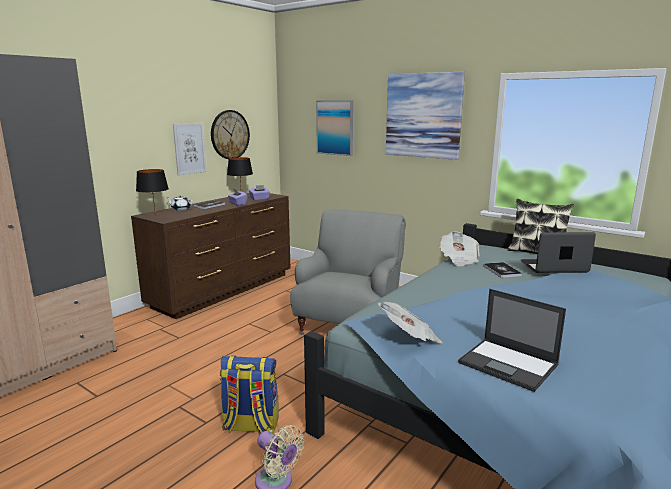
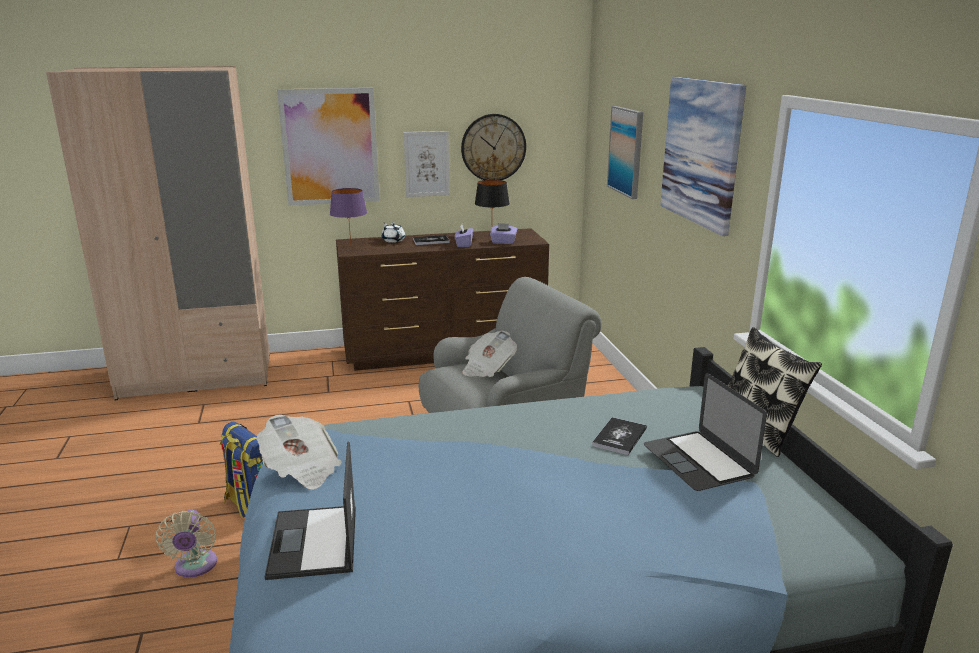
camera: 40 degrees right, 5 degrees up
black table lamp [136,169,169,217] -> purple table lamp [330,188,367,244]
newspaper [439,231,479,266] -> newspaper moved to [462,331,517,377]
laptop [521,232,596,273] -> laptop turned 150 degrees counterclockwise [644,373,767,491]
none -> picture [277,88,380,206]

